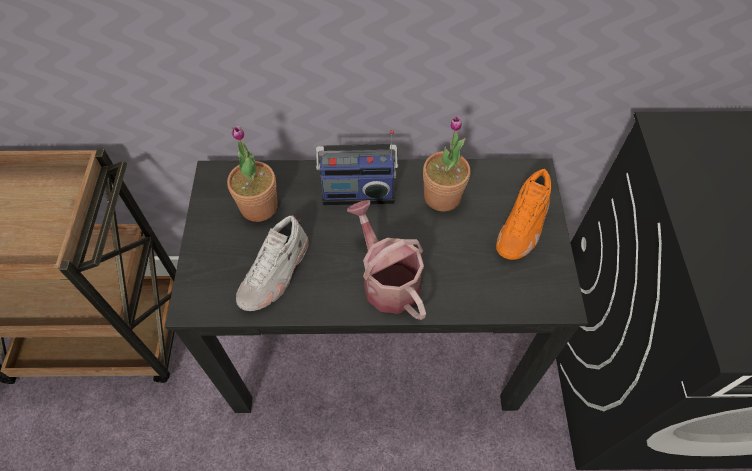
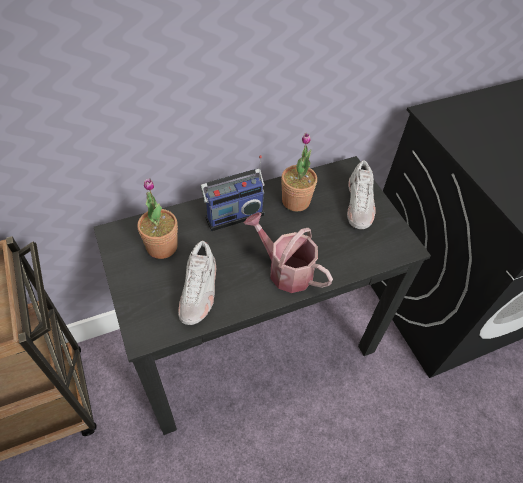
camera: 25 degrees left, 5 degrees down
orange shoe [496,168,551,260] -> white shoe [347,160,376,229]

